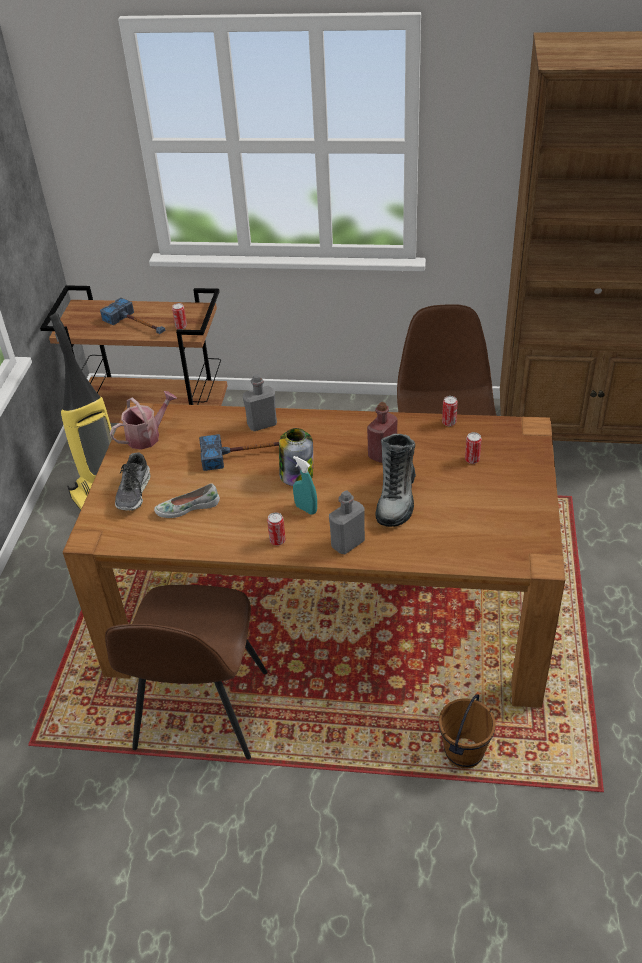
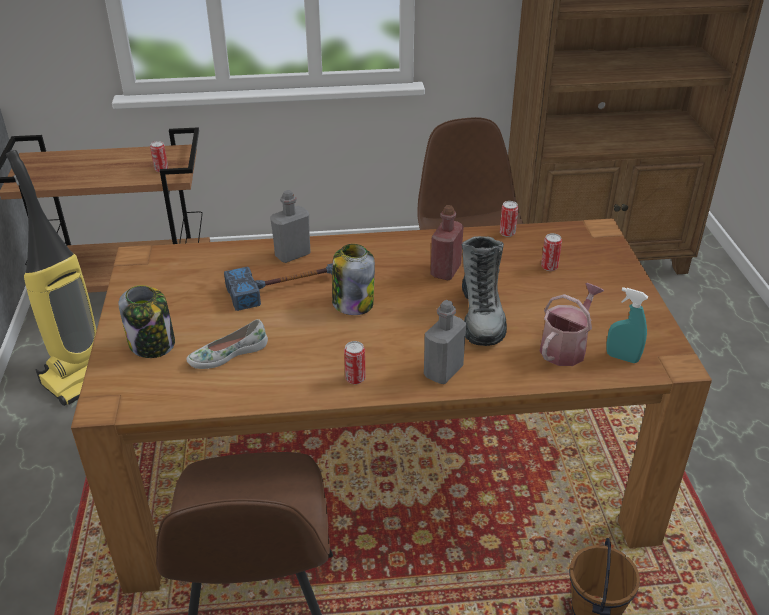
camera: 15 degrees left, 5 degrees down
hammer [100,297,166,334] -> none
watering can [110,391,178,450] -> watering can moved to [540,283,604,366]
shoe [115,452,150,511] -> jar [119,285,175,358]
turquoise spray bottle [293,456,317,515] -> turquoise spray bottle moved to [606,287,648,363]

